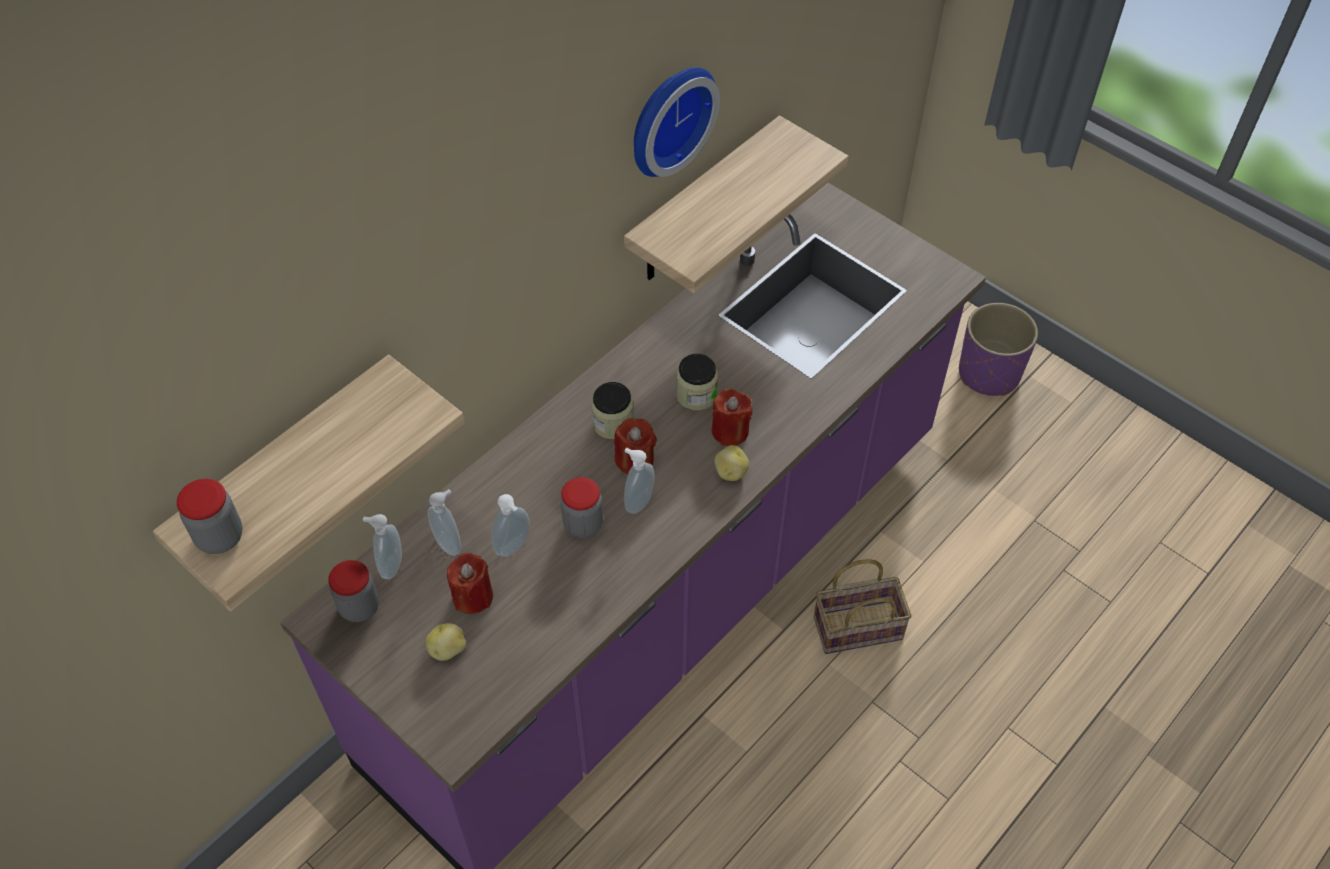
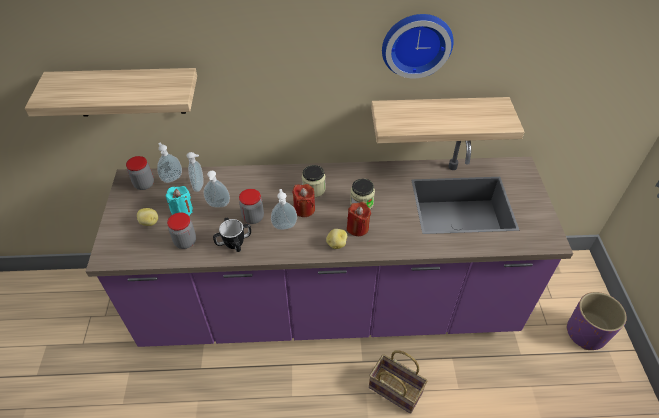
camera: 45 degrees right, 5 degrees down
jar [177,479,243,554] -> jar moved to [167,213,196,249]
red candle [447,553,493,614] -> turquoise candle [166,186,193,216]
none -> mug [213,218,251,252]

